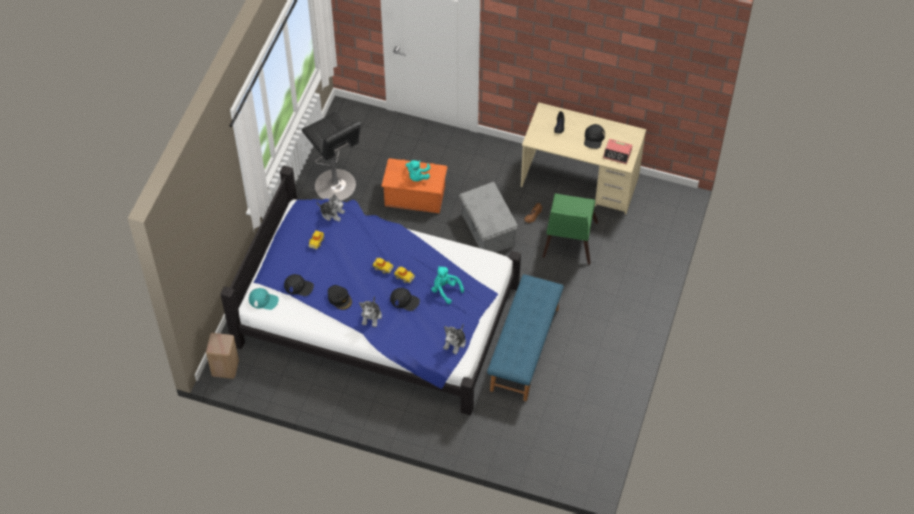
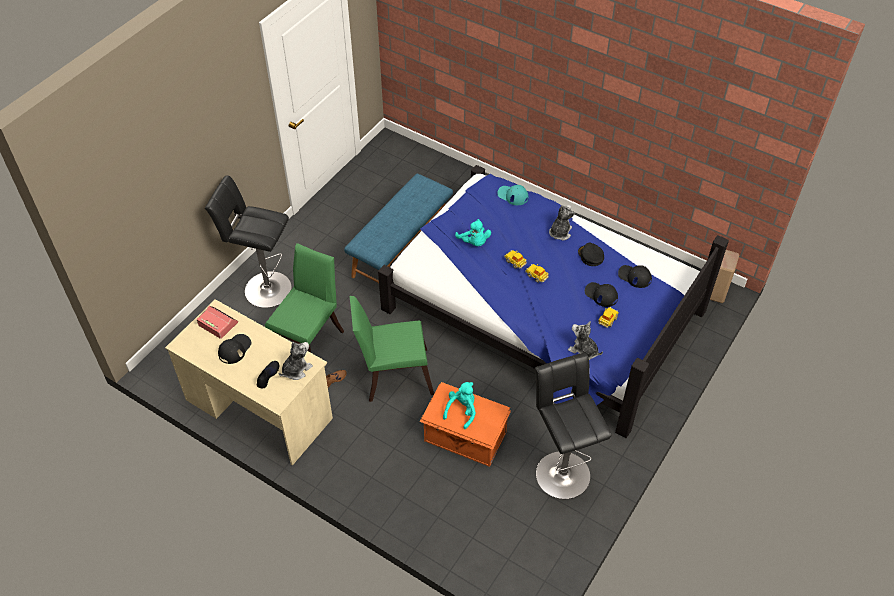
camera: 165 degrees left, 5 degrees down
turquoise cap [249,288,279,310] -> turquoise cap moved to [497,185,528,205]
black cap [390,288,420,311] -> black cap moved to [585,282,618,307]
plush toy [443,325,466,354] -> plush toy moved to [278,342,313,380]
grey storage box [459,182,518,253] -> green chair [350,296,434,402]
none -> black stool [205,175,292,308]

